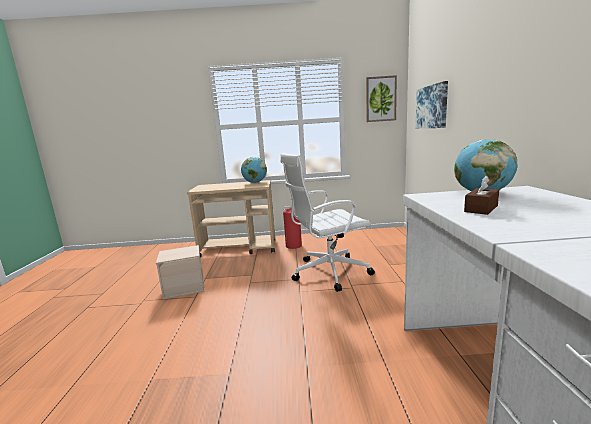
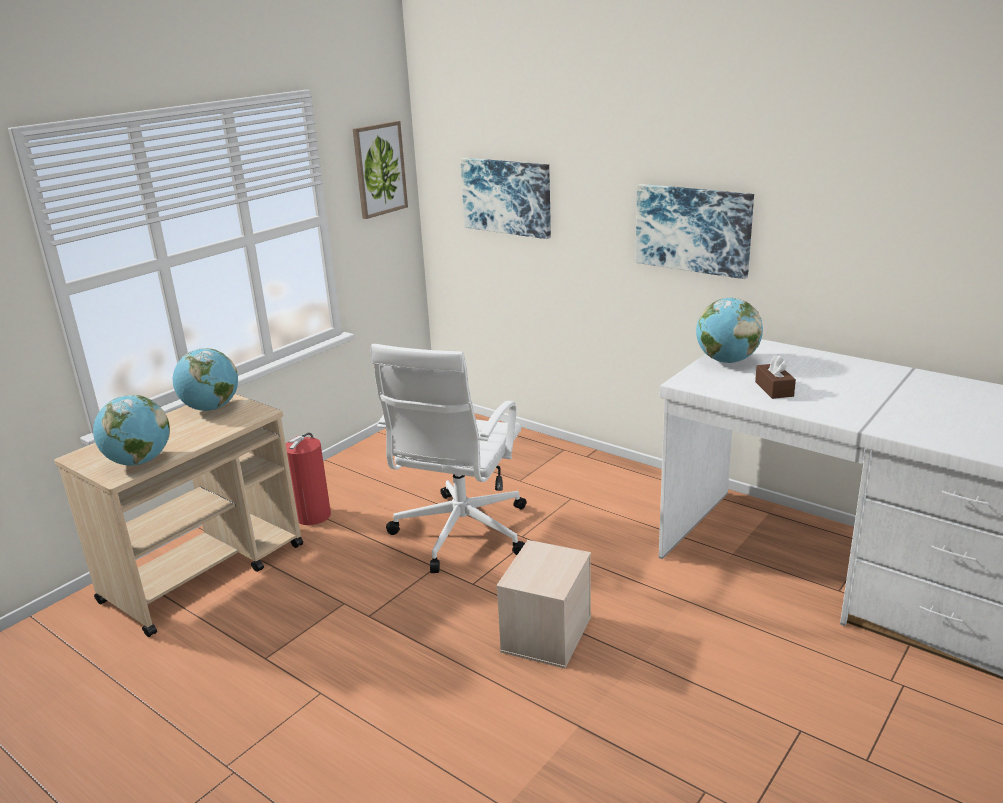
camera: 50 degrees left, 10 degrees up
beige storage box [156,245,204,300] -> beige storage box moved to [496,540,591,668]
none -> globe [93,395,170,465]
none -> picture [636,184,754,279]

